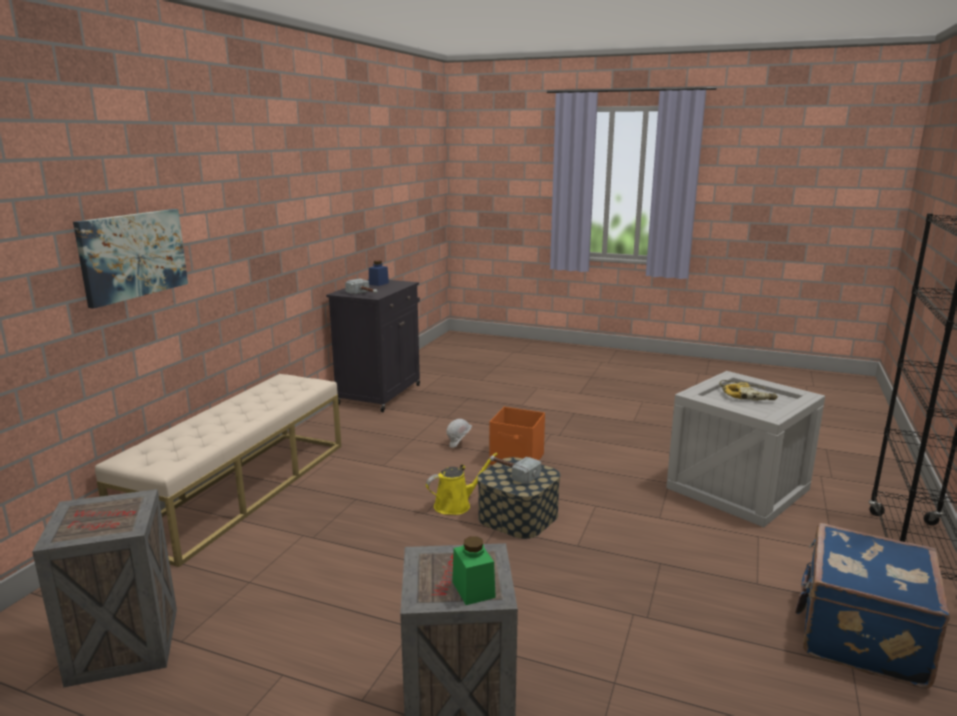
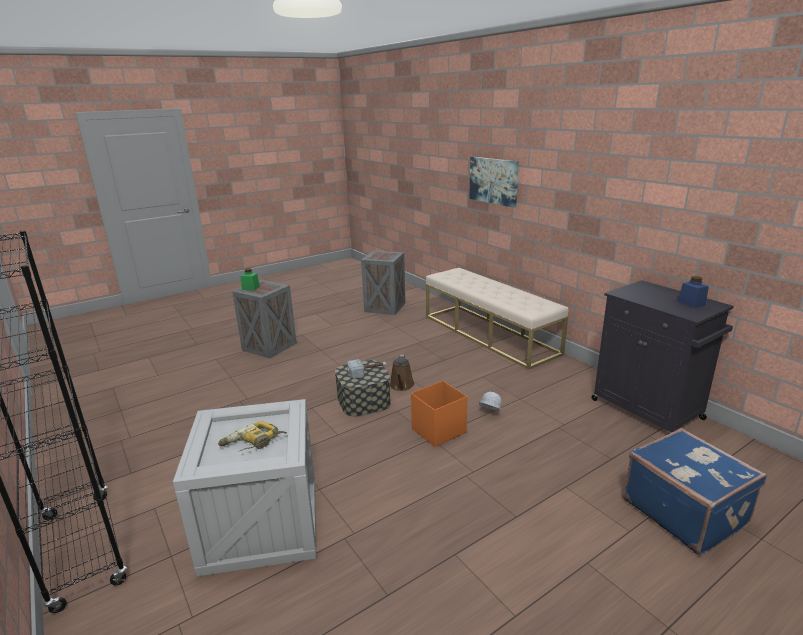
camera: 125 degrees right, 5 degrees up
hammer [345,279,377,294] -> none
yellow watering can [426,453,497,515] -> brown watering can [390,355,415,391]
blue suitcase [795,523,950,688] -> blue suitcase moved to [623,428,767,556]

